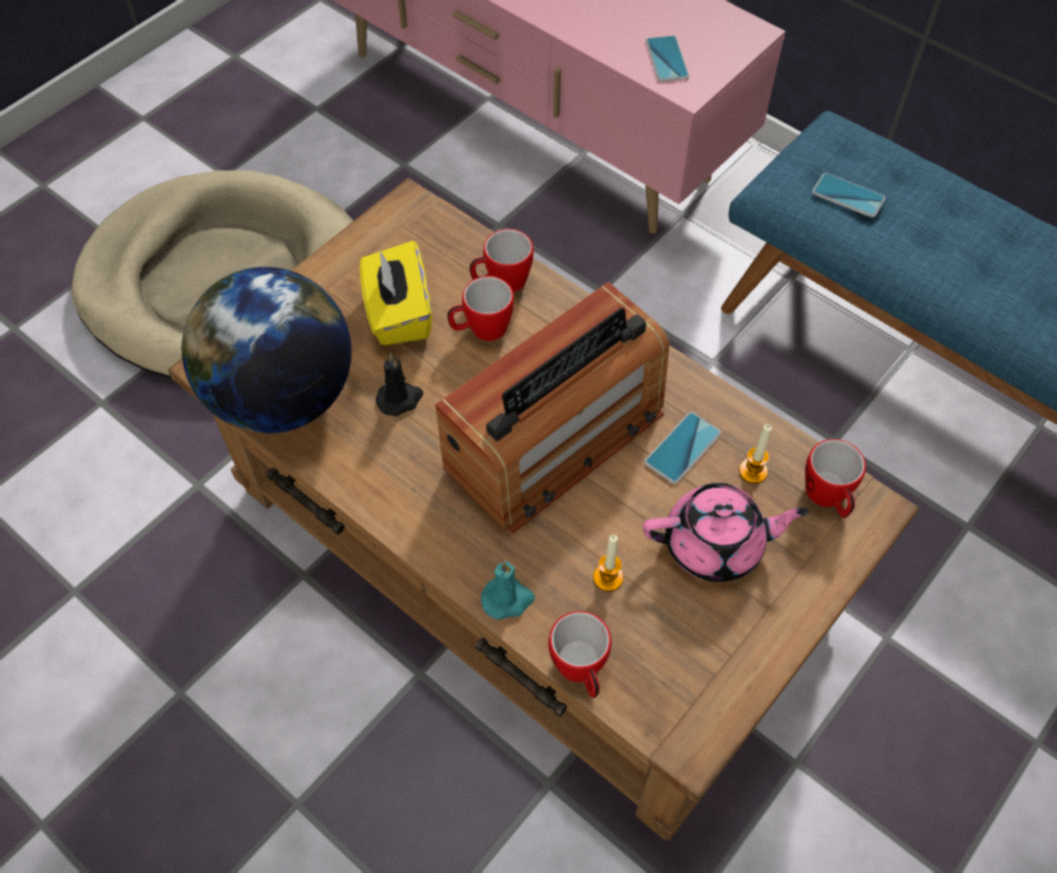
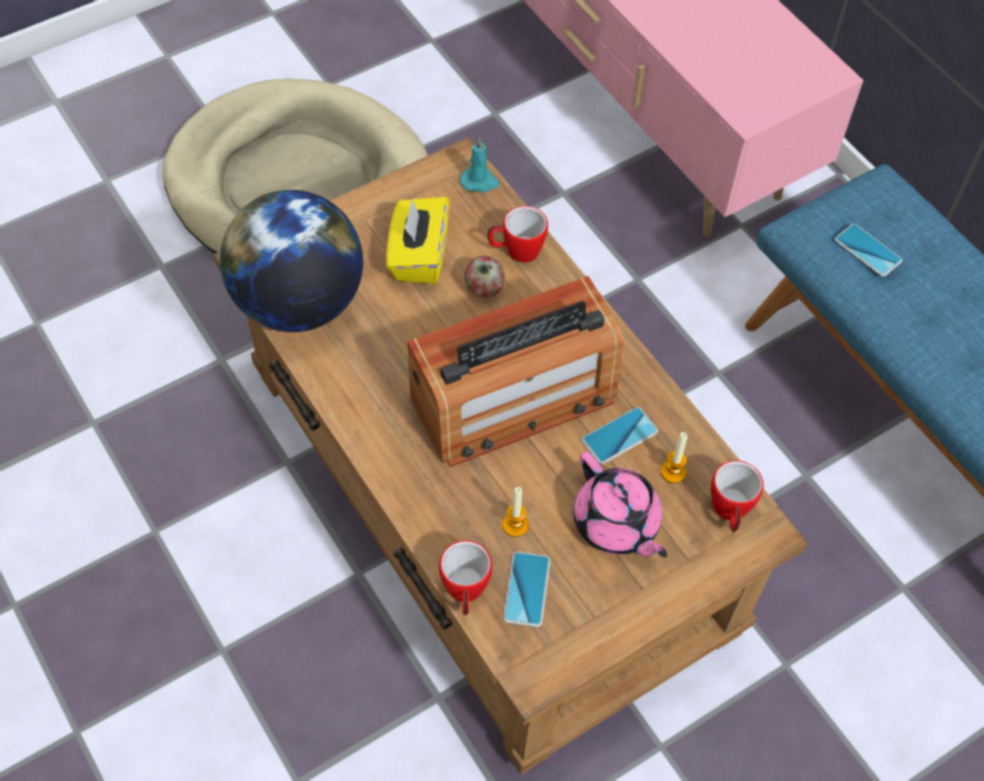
camera: 15 degrees right, 0 degrees up
black candle [376,353,423,416] -> none
mug [447,276,514,341] -> apple [464,256,505,297]
turquoise candle [481,561,535,620] -> turquoise candle moved to [460,137,500,193]
pink teapot [643,483,810,582] -> pink teapot turned 45 degrees clockwise [573,452,667,557]
phone [646,36,689,82] -> phone moved to [503,552,550,627]

